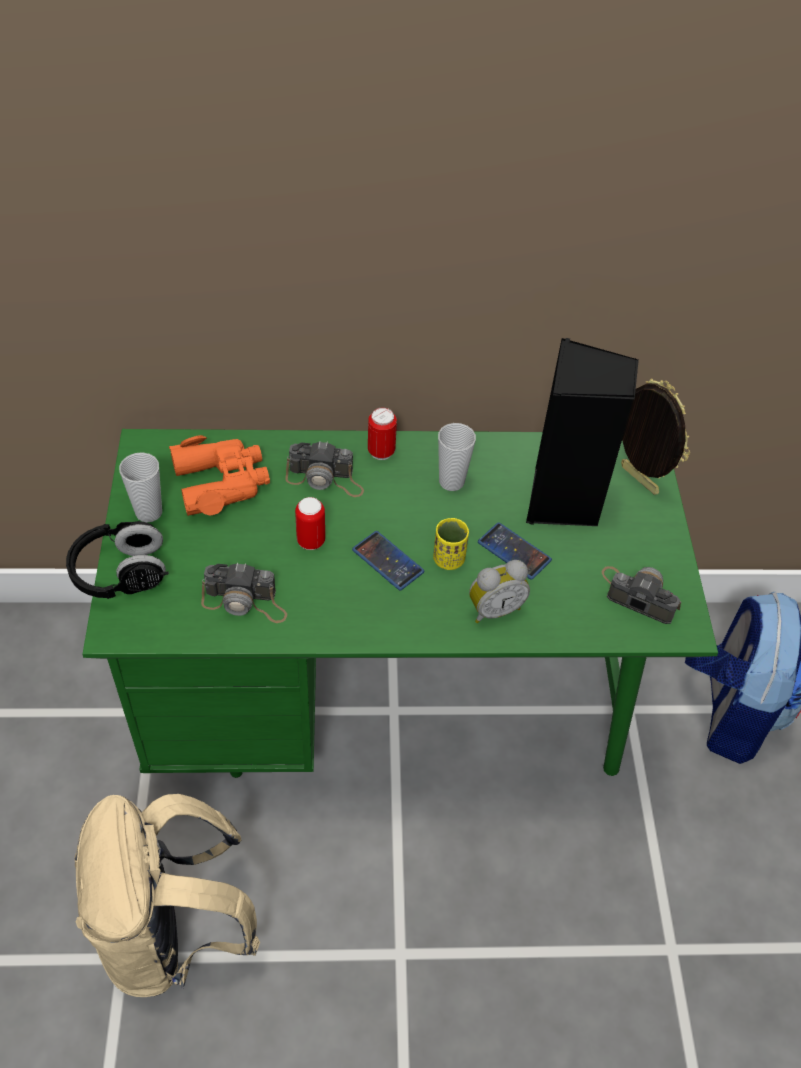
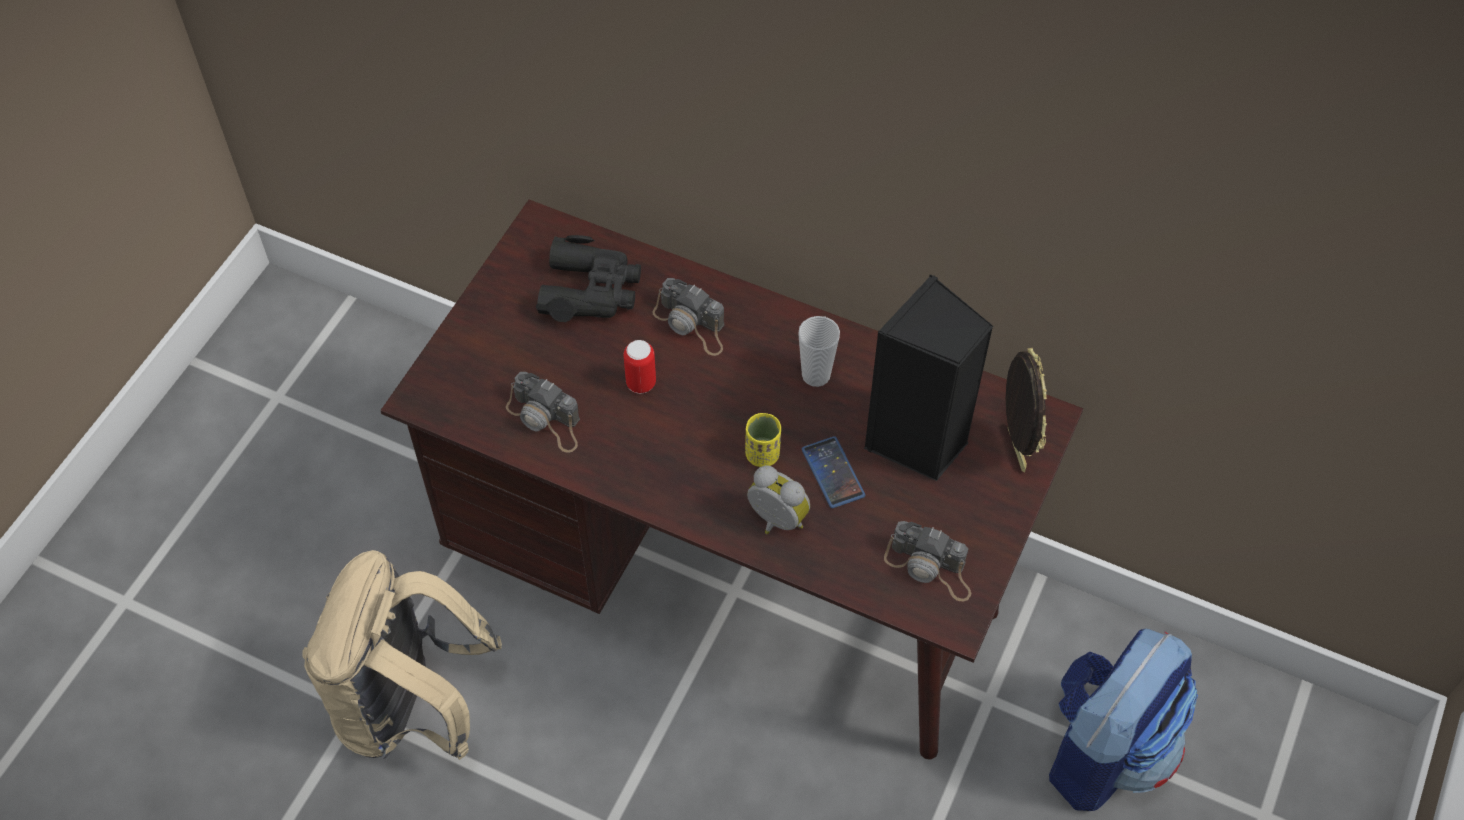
camera: 30 degrees right, 5 degrees up
black headphones [66,521,169,599] -> none
green desk [83,429,718,778] -> brown desk [380,200,1083,760]
cup [119,452,162,522] -> none
orange binoculars [169,435,270,516] -> black binoculars [536,235,641,322]
phone [352,531,425,590] -> none
can [368,408,397,460] -> none
alarm clock [469,560,530,623] -> alarm clock turned 150 degrees counterclockwise [747,465,810,534]
camera [602,566,682,624] -> camera turned 150 degrees clockwise [884,521,971,601]

